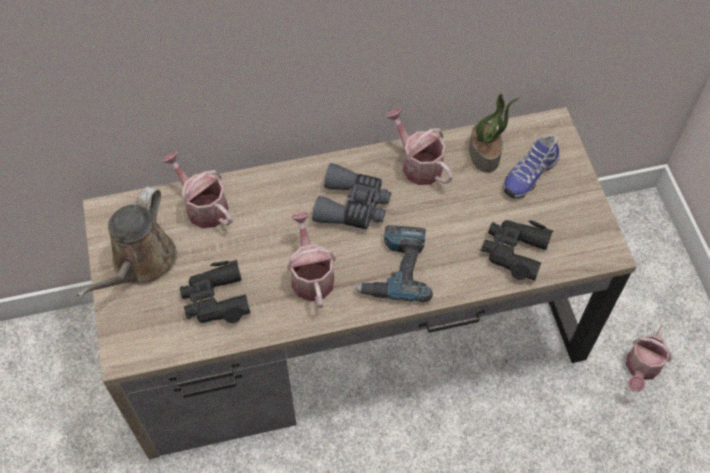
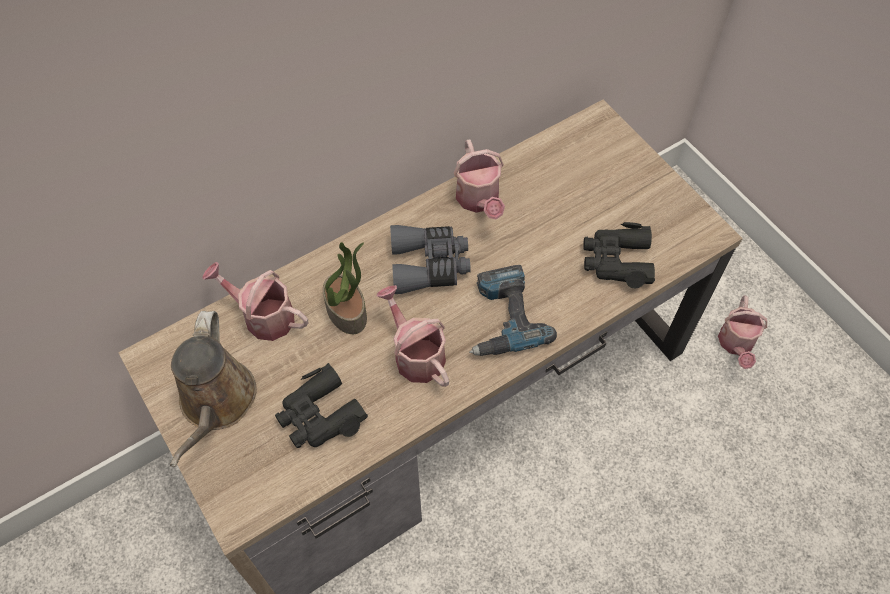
camera: 20 degrees left, 0 degrees up
watering can [385,108,453,185] -> watering can turned 135 degrees counterclockwise [454,139,505,219]
potted plant [469,93,519,173] -> potted plant moved to [323,242,367,334]
shoe [503,135,560,199] -> none

